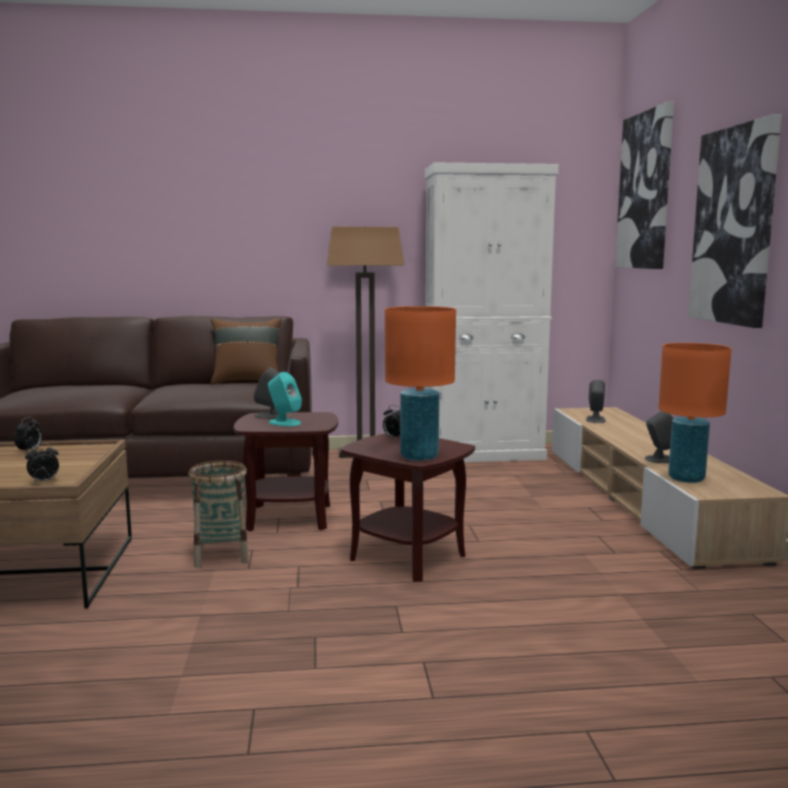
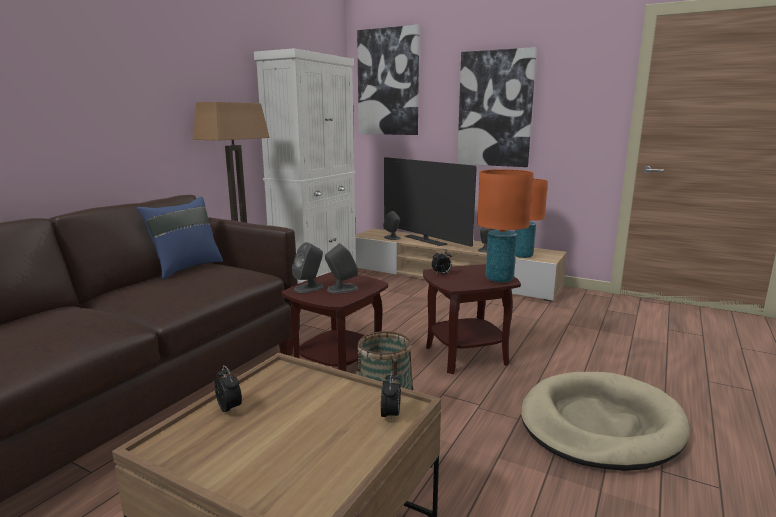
camera: 55 degrees left, 5 degrees up
brown pillow [211,318,281,385] -> blue pillow [137,197,223,280]
turquoise speaker [268,372,302,426] -> grey speaker [325,243,358,293]
none -> television [384,157,477,247]
none -> beige dog bed [521,372,690,471]

